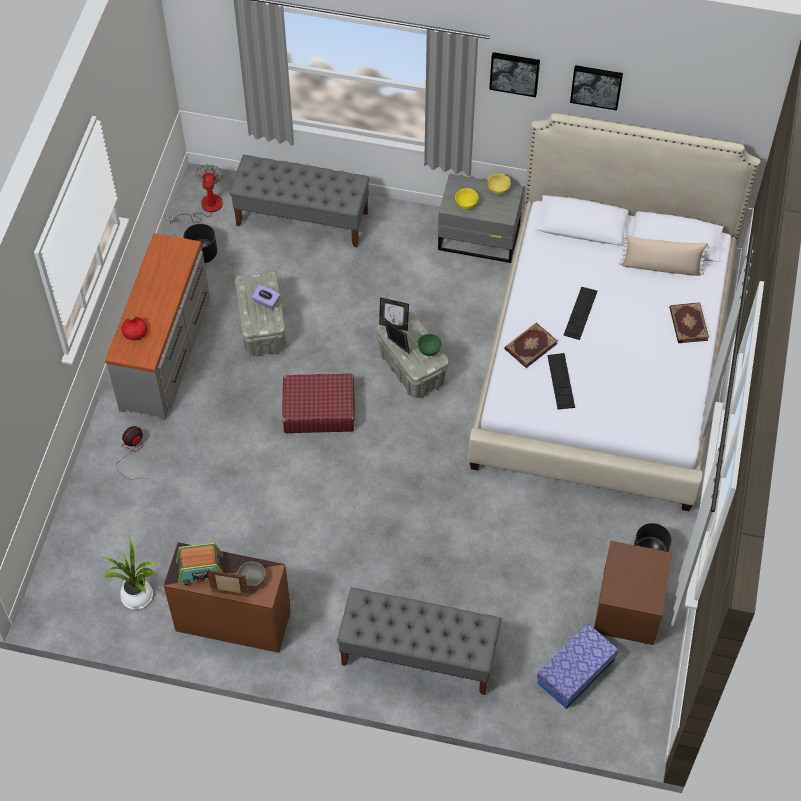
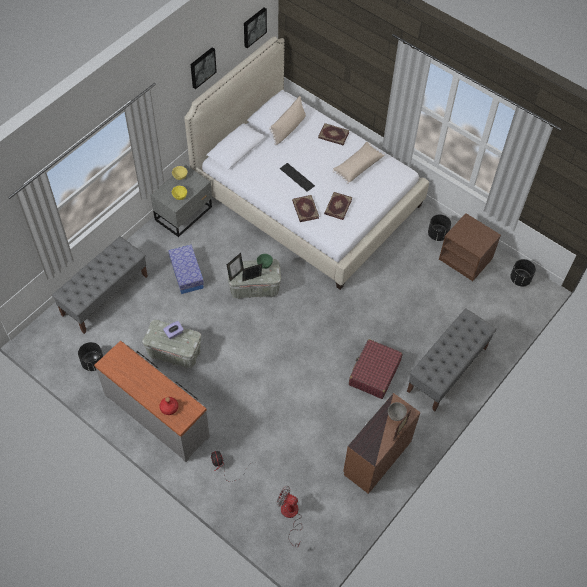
camera: 65 degrees left, 0 degrees up
potted plant [102,539,158,610] -> none
fan [165,164,223,224] -> fan moved to [277,486,303,547]
radio [176,543,223,585] -> none
red suitcase [282,374,355,433] -> red suitcase moved to [349,339,403,399]
picture [489,52,540,97] -> picture moved to [244,8,267,48]
storage box [537,624,619,709] -> storage box moved to [168,245,204,294]
keyboard [547,353,575,409] -> book [324,192,352,220]
none -> beige pillow [333,142,385,184]
none -> black planter [510,259,536,286]

